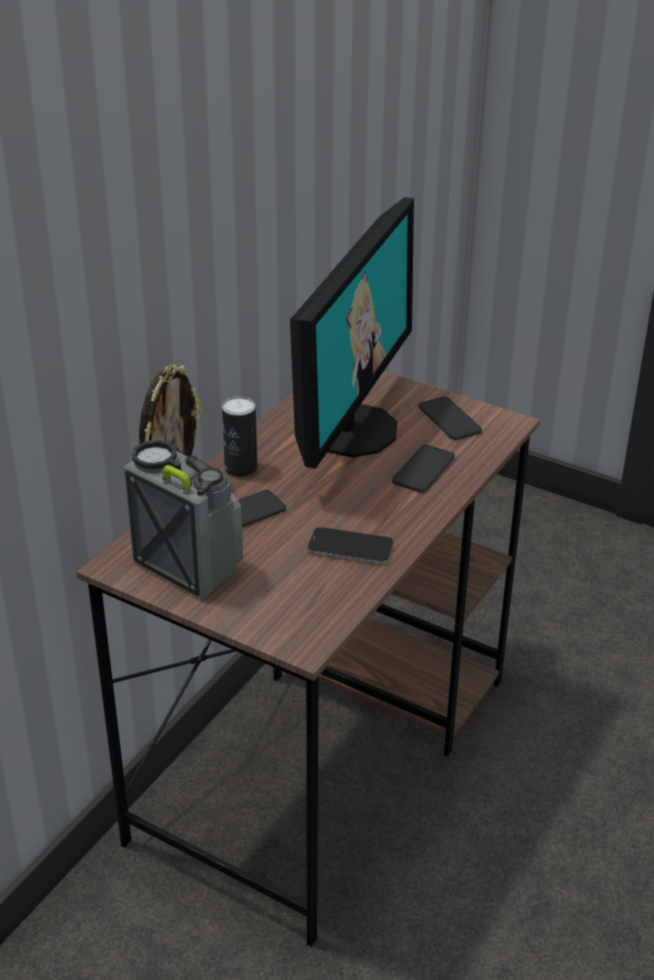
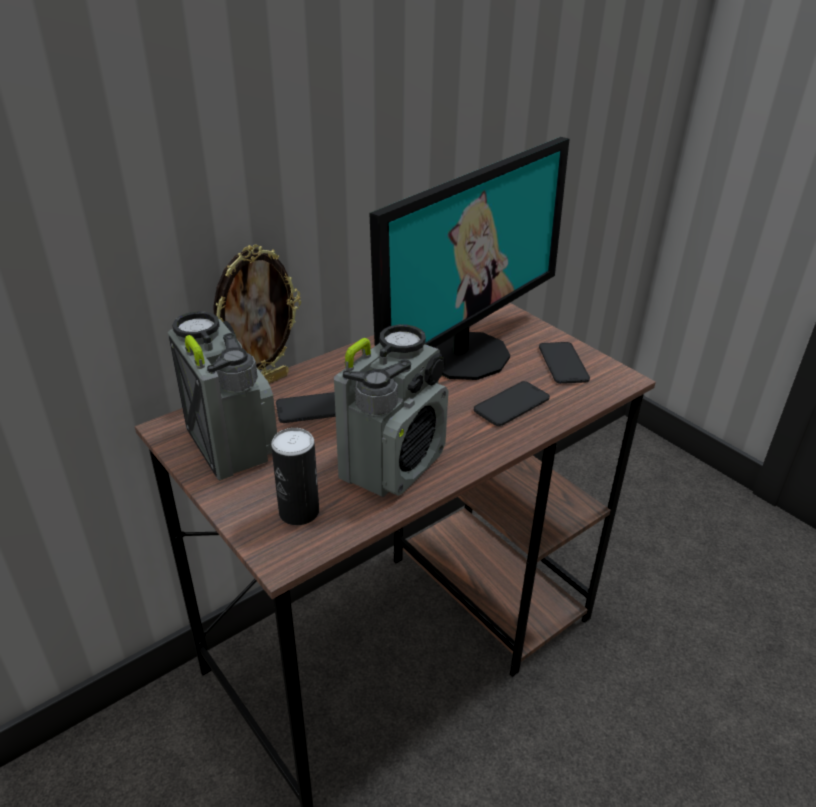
camera: 20 degrees right, 0 degrees up
can [222,396,257,477] -> can moved to [271,428,319,525]
phone [307,527,394,564] -> radio [334,324,449,497]

